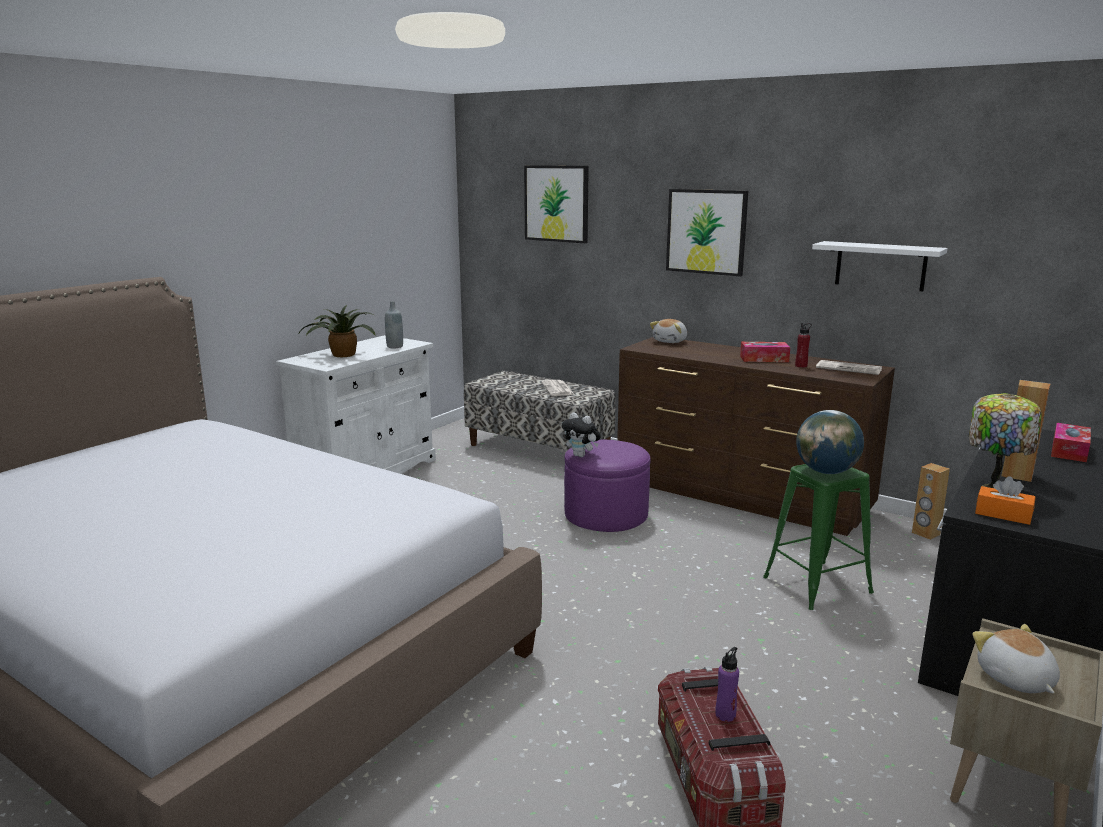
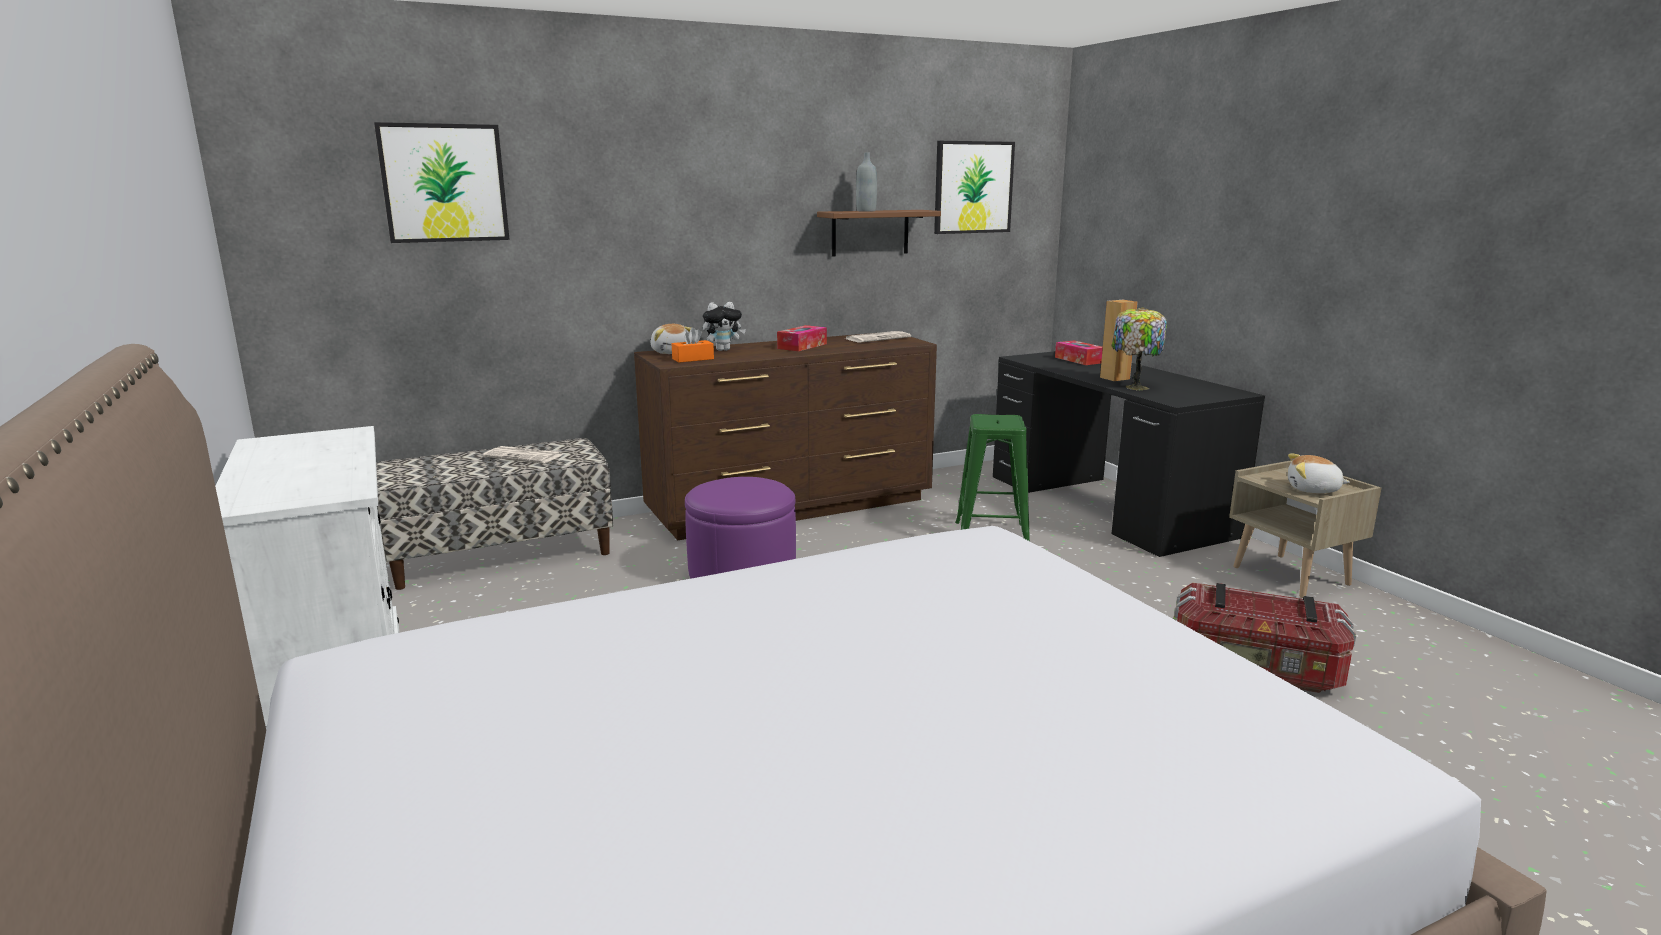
camera: 60 degrees left, 0 degrees up
potted plant [299,305,376,357] -> none
grey bottle [385,301,403,348] -> grey bottle moved to [856,152,877,212]
plush toy [562,412,601,457] -> plush toy moved to [703,302,746,351]
picture [666,189,748,277] -> picture moved to [934,141,1015,234]
purple bottle [715,647,739,722] -> none
red bottle [795,323,812,368] -> none
globe [796,410,864,474] -> none
white shelf [812,241,948,291] -> brown shelf [817,210,941,257]
brown speaker [912,463,950,540] -> none
orange tissue box [975,476,1035,525] -> orange tissue box moved to [672,327,714,363]

